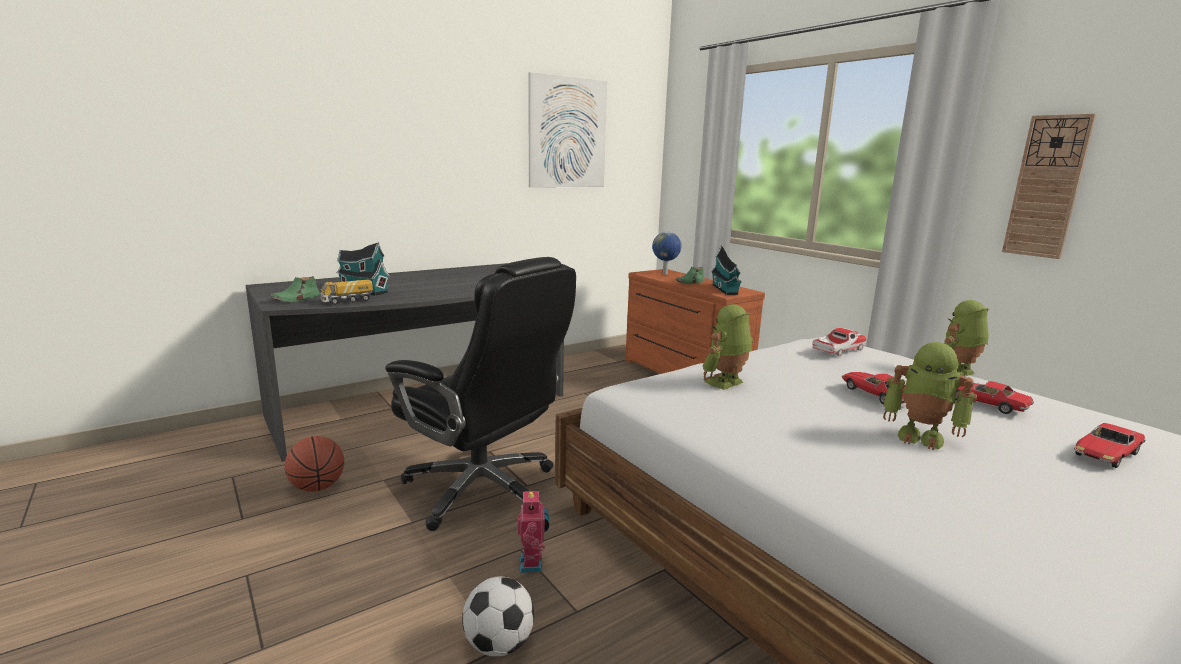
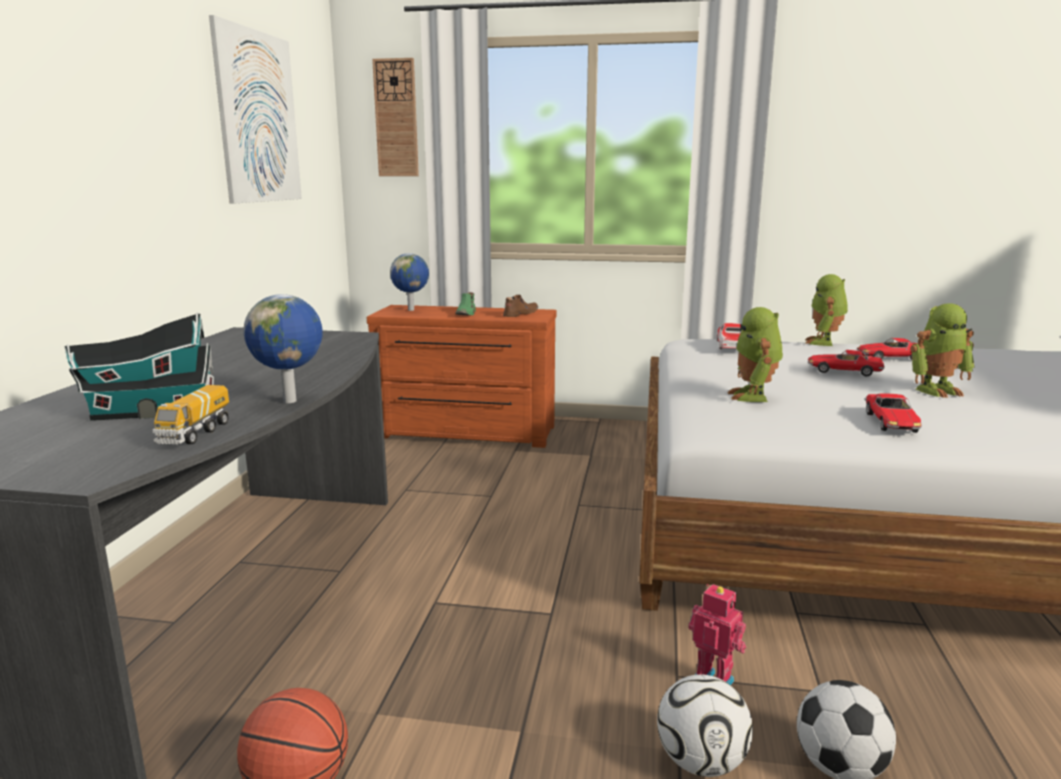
camera: 45 degrees left, 0 degrees up
green shoe [269,276,320,302] -> none
black office chair [385,257,576,531] -> none
toy house [711,245,742,295] -> brown shoe [503,295,538,317]
wall clock [1002,114,1096,259] -> wall clock moved to [372,58,419,176]
toy car [1074,423,1146,468] -> toy car moved to [865,393,922,433]
none -> globe [243,294,323,403]
none -> football [657,674,753,777]

